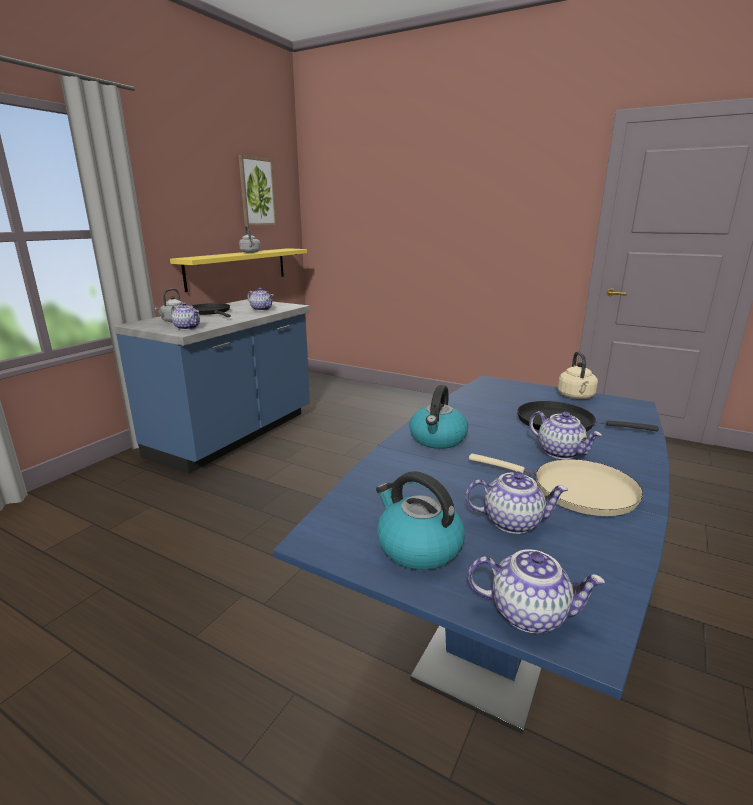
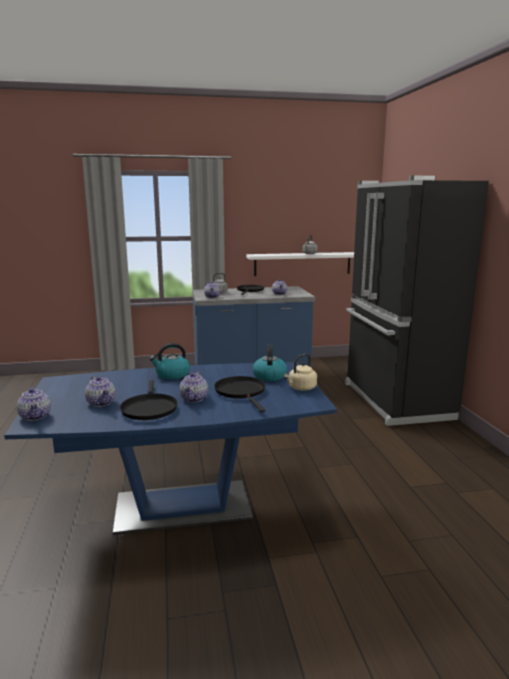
camera: 50 degrees right, 5 degrees down
yellow shelf [170,248,307,292] -> white shelf [246,252,354,276]
picture [239,155,277,226] -> none
kettle [376,471,465,570] -> kettle moved to [252,344,287,381]
beige frying pan [469,454,643,516] -> black frying pan [120,380,178,420]
none -> black fridge [345,176,489,426]

